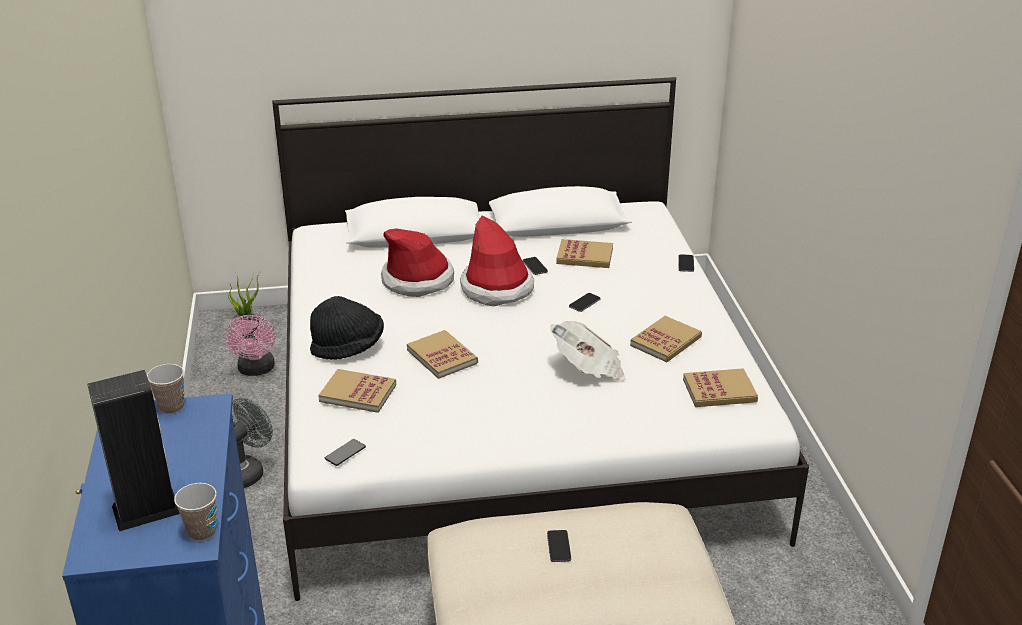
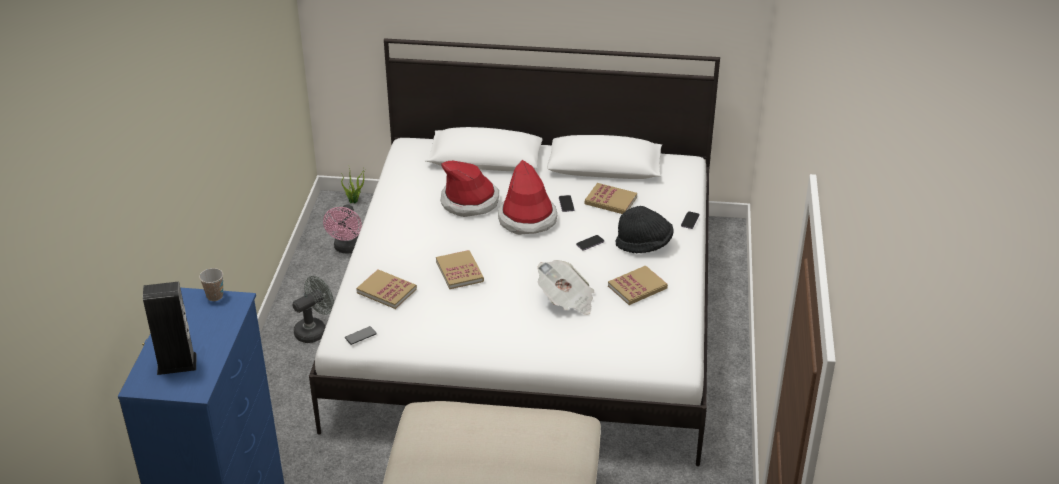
camera: 15 degrees right, 5 degrees up
cup [174,483,217,541] -> none
black hat [310,296,384,360] -> black hat moved to [615,206,674,253]
phone [547,530,571,562] -> none
book [683,368,758,407] -> none

